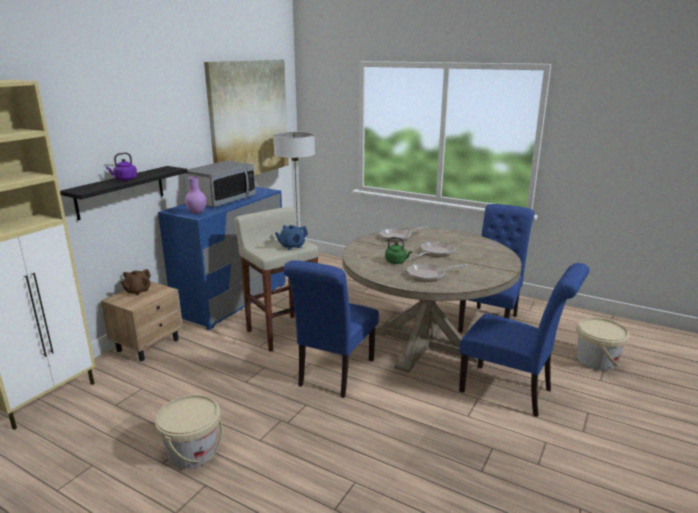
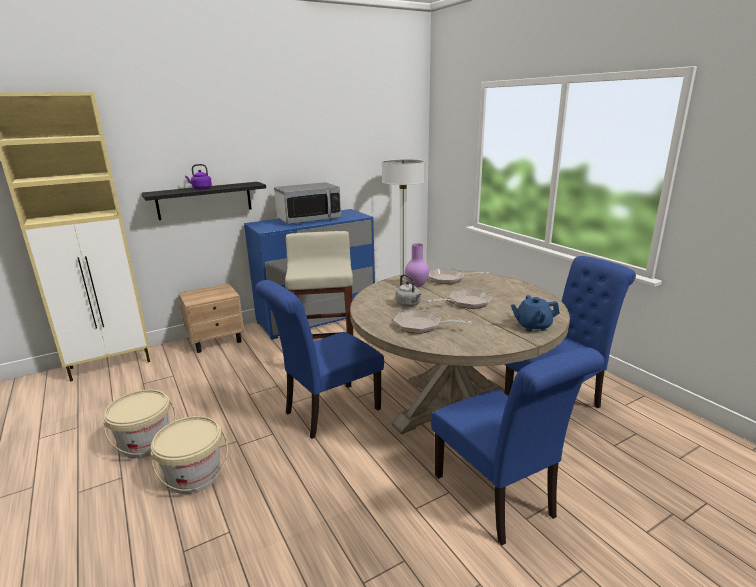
camera: 30 degrees right, 0 degrees up
brown teapot [121,269,151,295] -> none
purple vase [185,177,206,214] -> purple vase moved to [405,243,429,287]
picture [204,60,289,175] -> none
blue teapot [275,225,308,250] -> blue teapot moved to [511,295,560,332]
green kettle [385,237,412,264] -> grey kettle [395,274,421,307]
beige bucket [576,317,630,371] -> beige bucket moved to [150,416,228,494]

